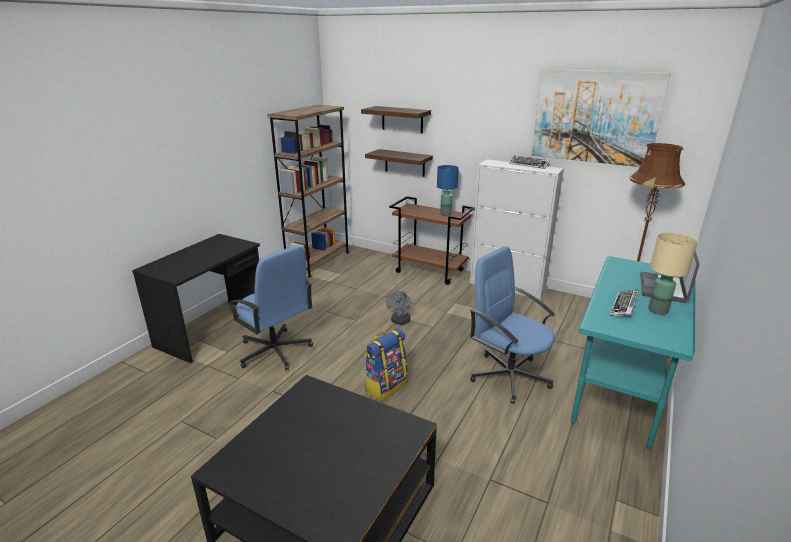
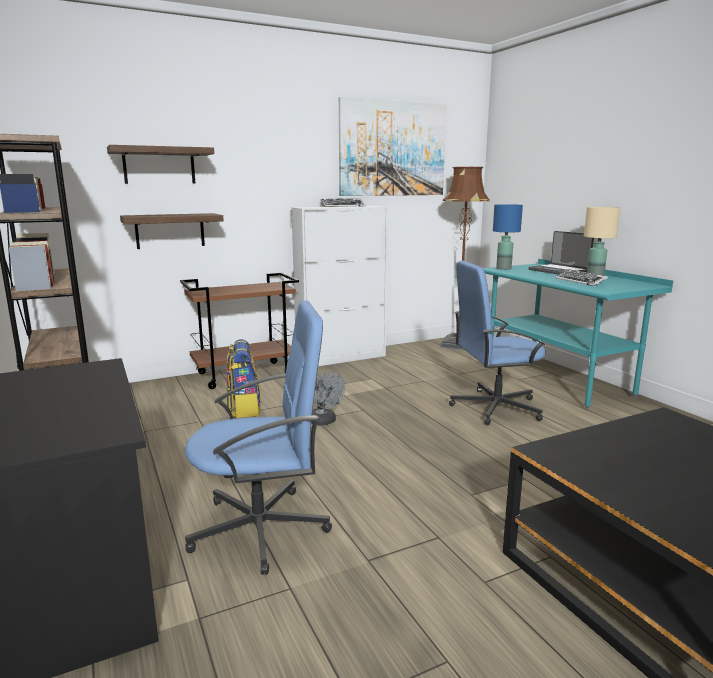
camera: 55 degrees left, 10 degrees down
backpack [365,328,408,401] -> backpack moved to [226,339,261,418]
blue table lamp [437,165,459,215] -> blue table lamp moved to [493,204,523,270]

